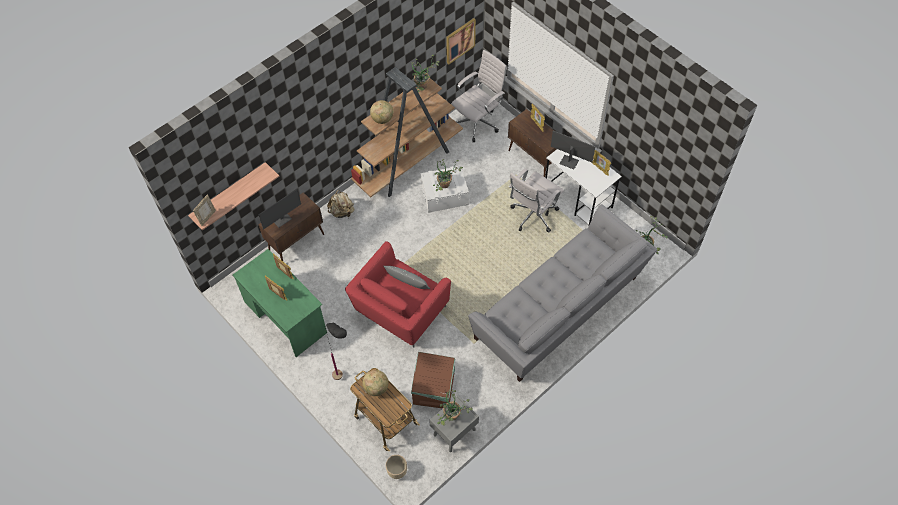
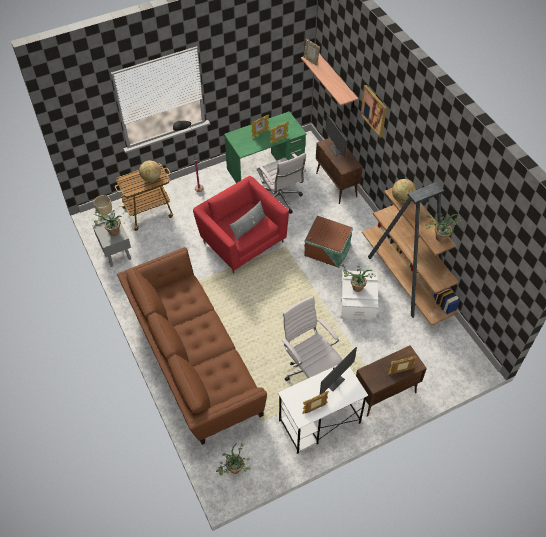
camera: 105 degrees right, 5 degrees down
beige backpack [327,190,354,218] -> none
brown storage box [411,352,455,409] -> brown storage box moved to [304,216,353,268]
picture [446,18,476,64] -> picture moved to [360,85,387,138]
white office chair [451,50,507,142] -> white office chair moved to [256,153,306,214]
grey sofa [468,204,657,382] -> brown sofa [117,247,267,445]

